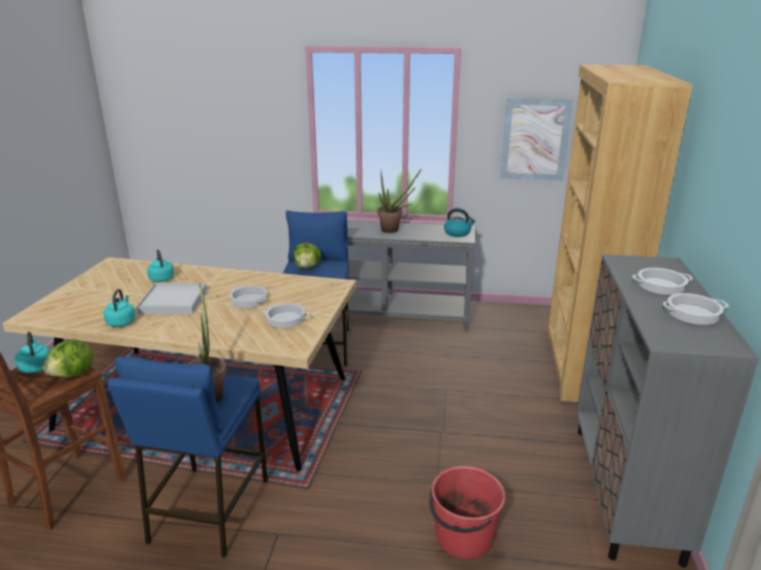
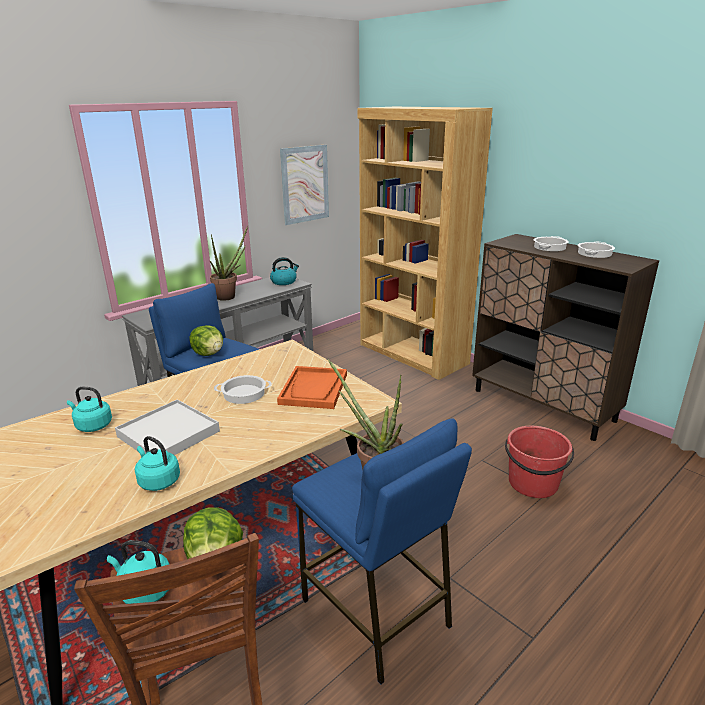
camera: 50 degrees left, 0 degrees up
cooking pot [262,303,310,328] -> orange tray [277,366,347,409]
grey cabinet [576,254,759,568] -> brown cabinet [472,234,659,441]

